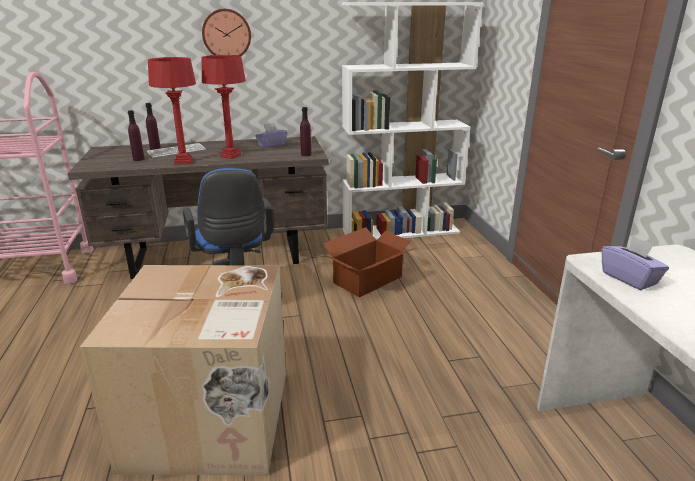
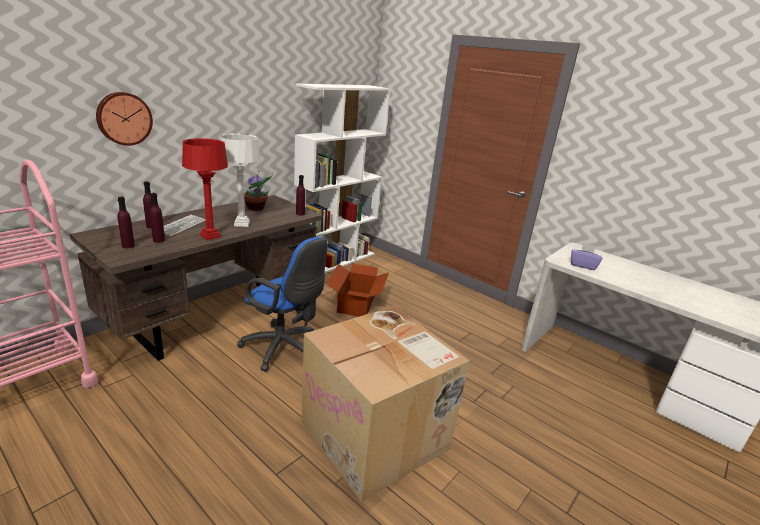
camera: 40 degrees left, 0 degrees up
red table lamp [201,55,246,159] -> white table lamp [220,133,260,227]
wall clock [202,9,251,56] -> wall clock moved to [96,92,153,146]
purple tissue box [255,123,287,148] -> potted plant [244,171,273,211]
none -> purple bottle [118,197,135,248]

